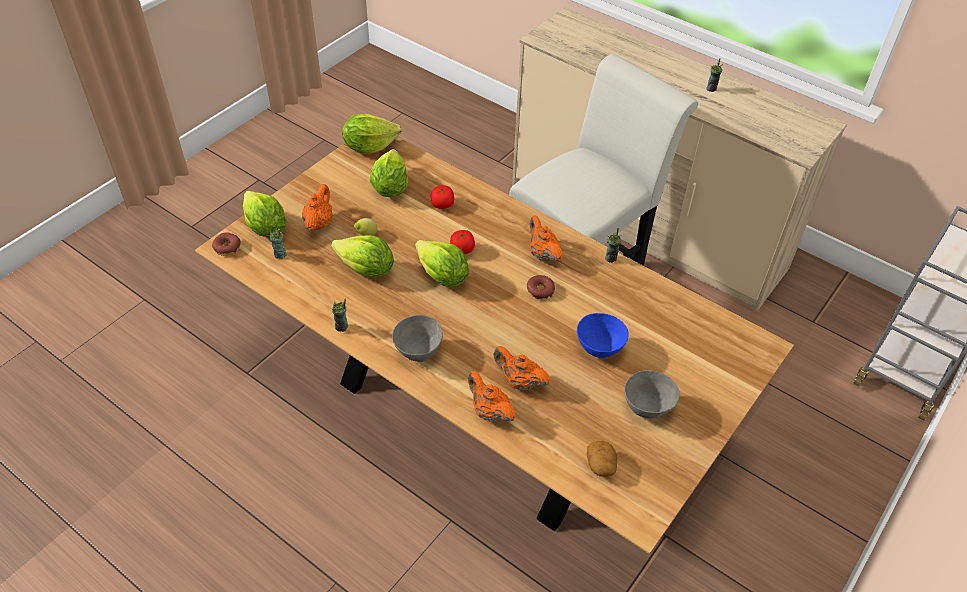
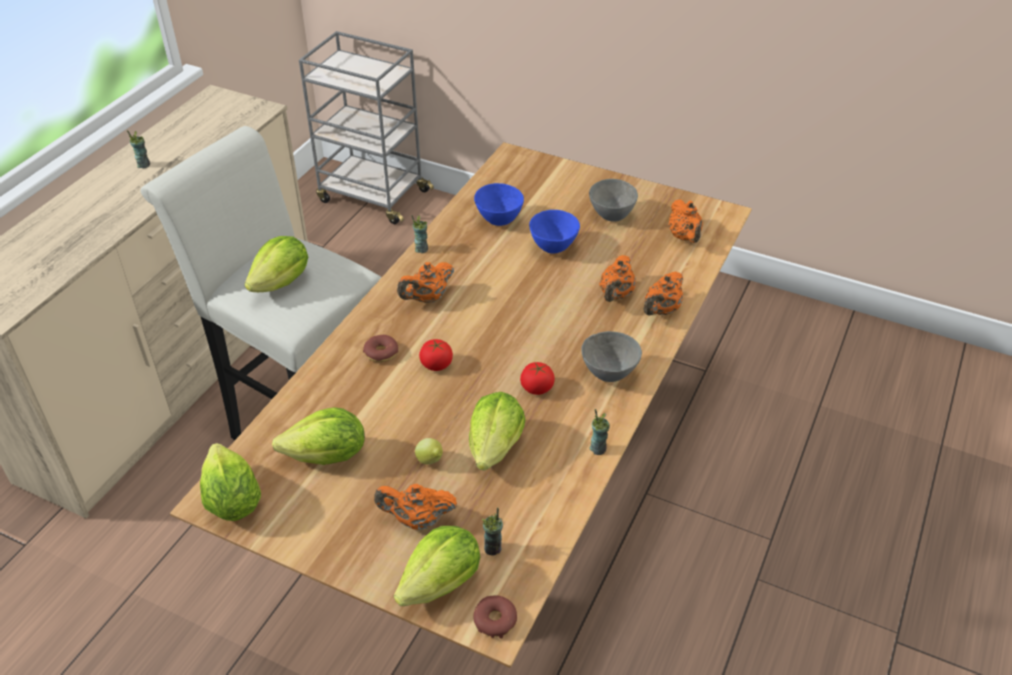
camera: 100 degrees left, 5 degrees down
lettuce [415,240,469,287] -> lettuce moved to [244,236,308,292]
tomato [431,185,454,209] -> tomato moved to [520,362,555,395]
donut [527,275,555,299] -> donut moved to [363,335,398,362]
potato [587,441,617,477] -> orange teapot [669,200,703,243]
none -> blue bowl [474,183,524,226]

